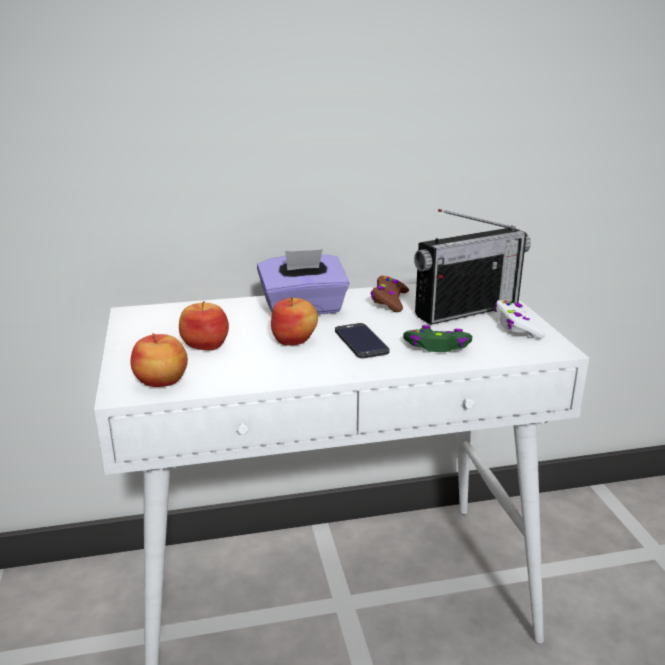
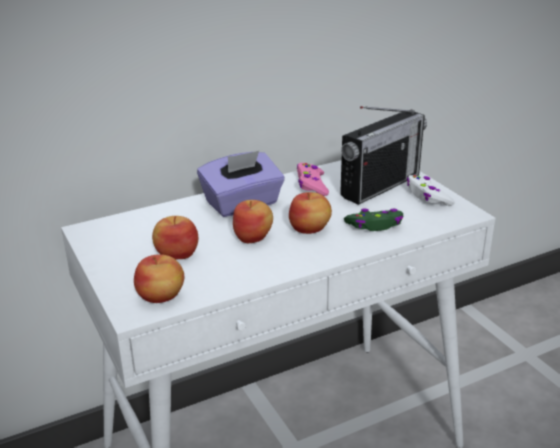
camera: 15 degrees left, 5 degrees up
phone [335,323,389,358] -> apple [289,192,332,234]
brown game controller [371,276,409,312] -> pink game controller [297,163,329,196]

